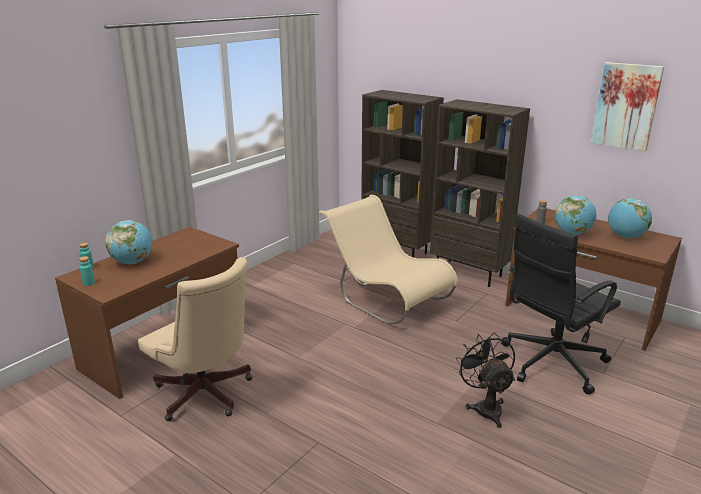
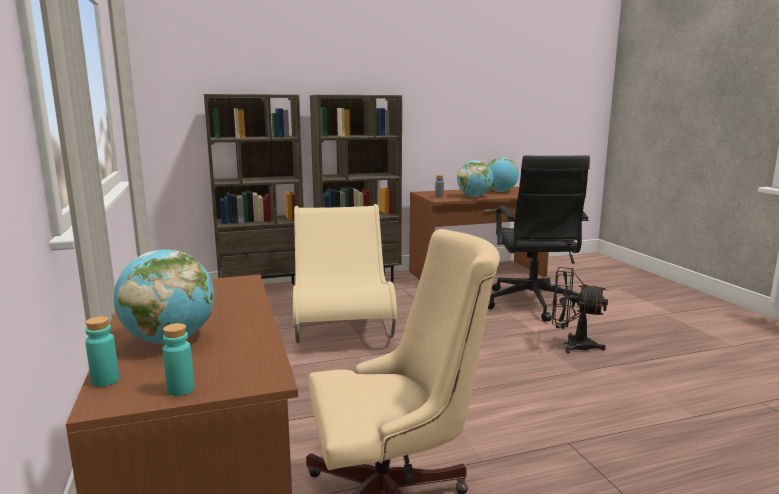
camera: 55 degrees left, 10 degrees down
beige chair [319,195,458,324] -> beige chair turned 90 degrees clockwise [293,204,397,343]
picture [591,62,664,151] -> none

